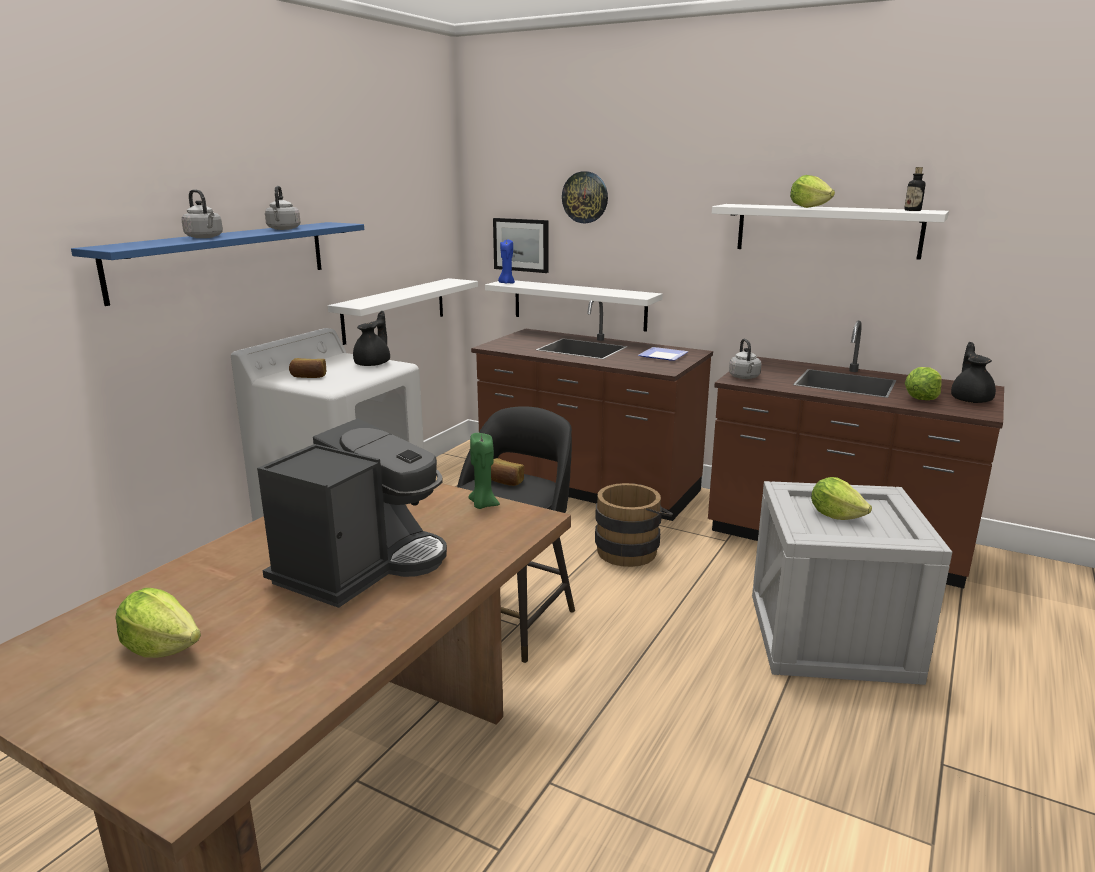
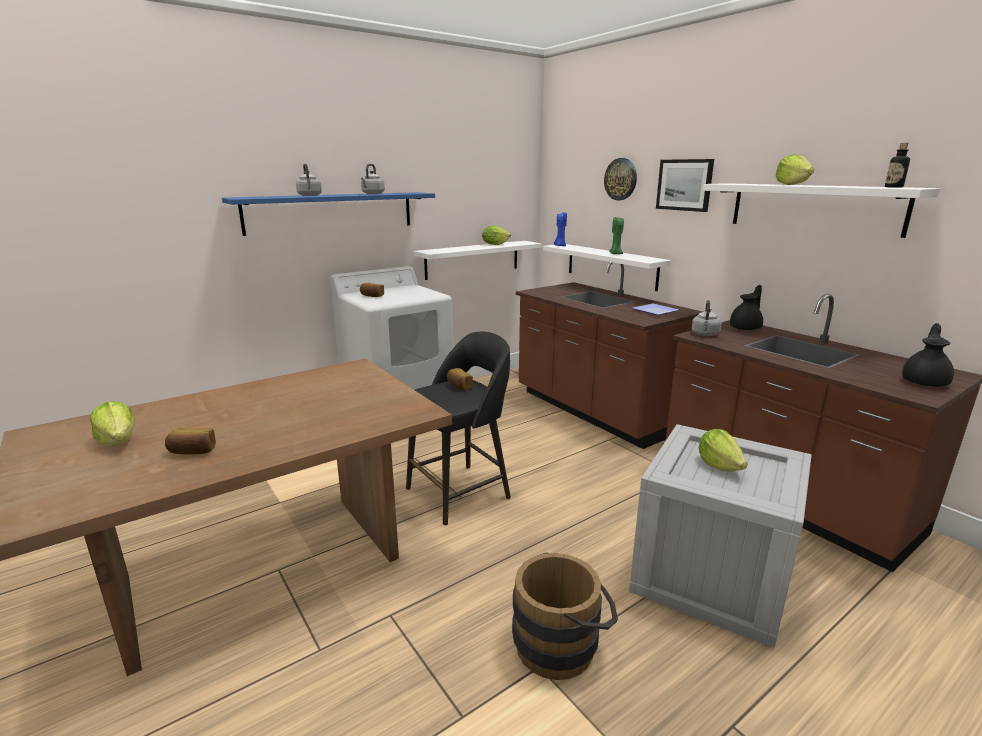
camera: 25 degrees right, 0 degrees up
coffee machine [257,418,447,608] -> none
black teapot [353,311,390,366] -> black teapot moved to [730,285,763,330]
green candle [469,433,500,509] -> green candle moved to [609,217,624,254]
picture [493,218,548,273] -> picture moved to [656,159,714,212]
brown bucket [595,483,673,567] -> brown bucket moved to [512,552,618,680]
lettuce [905,367,942,400] -> lettuce moved to [482,226,511,245]
none -> bread [165,428,216,454]

